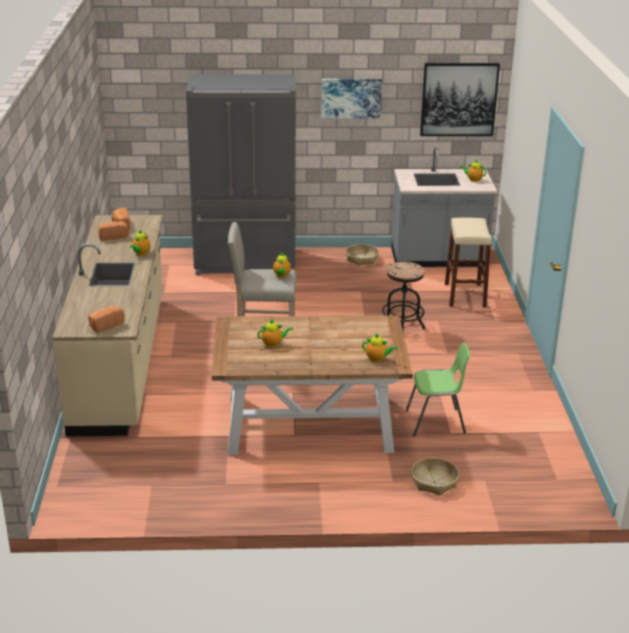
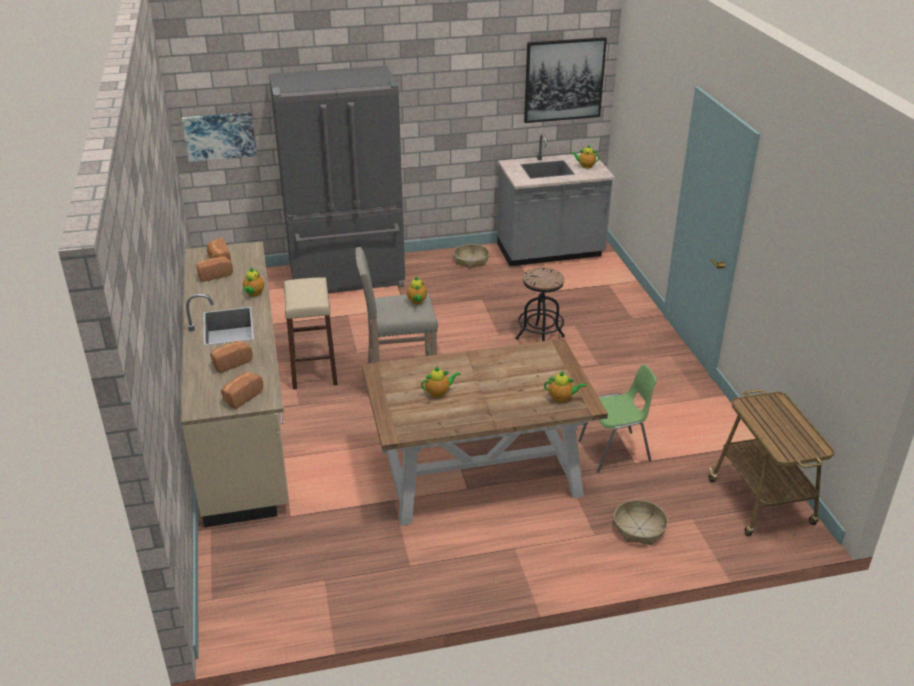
camera: 10 degrees left, 5 degrees up
picture [321,79,382,119] -> picture moved to [182,112,257,162]
beige stool [445,218,492,307] -> beige stool moved to [284,278,338,390]
none -> bread [210,341,253,373]
none -> cart [709,389,835,536]

